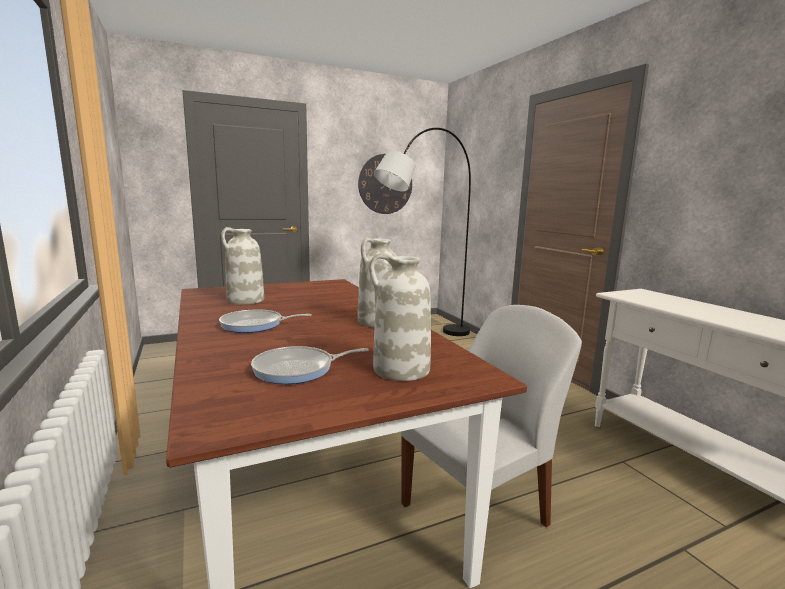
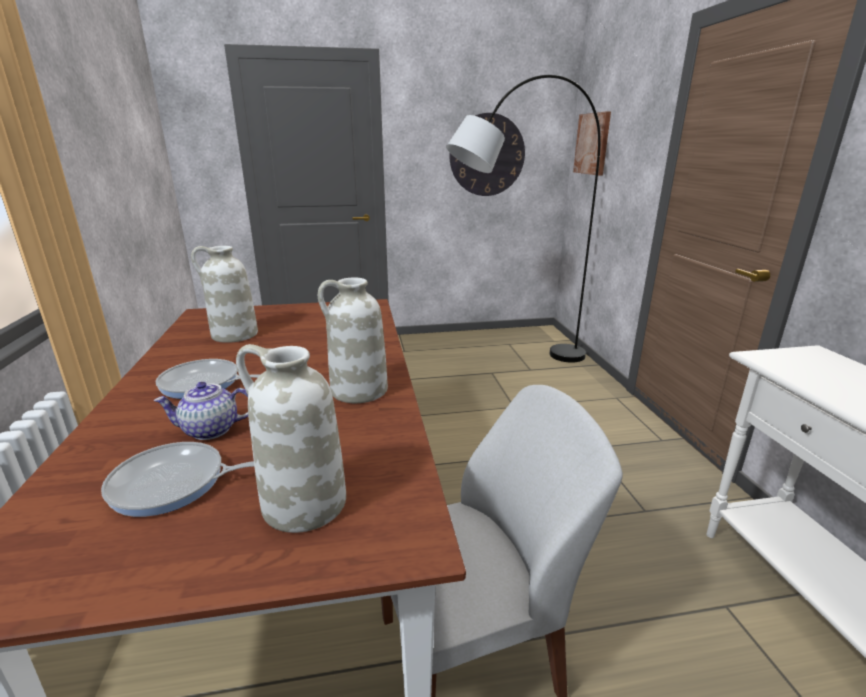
camera: 15 degrees right, 10 degrees up
none -> teapot [154,382,248,440]
none -> picture [573,111,611,176]

